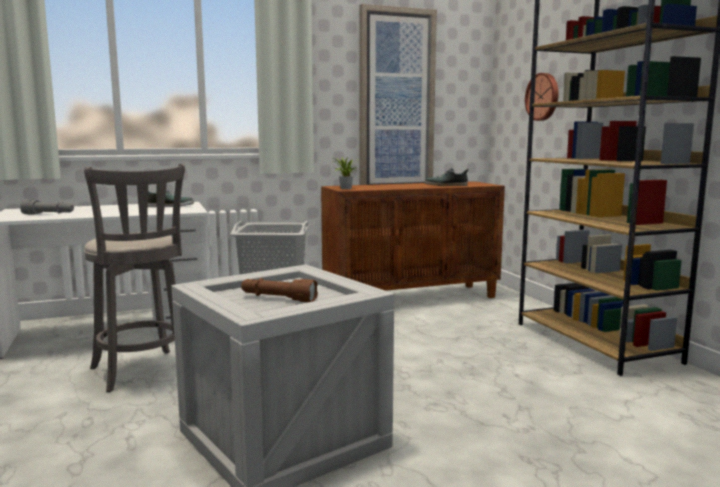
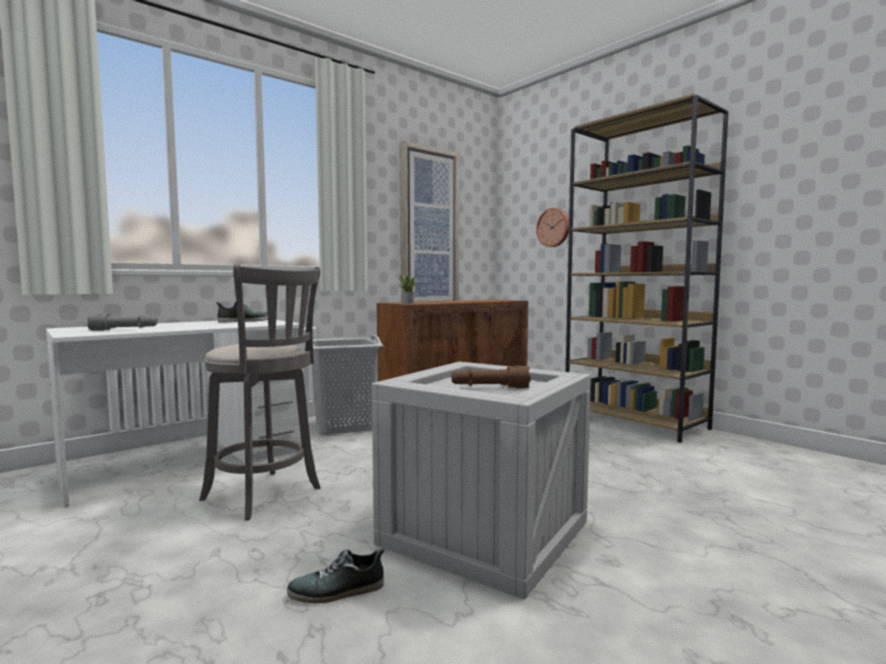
camera: 20 degrees left, 5 degrees down
shoe [425,168,469,186] -> shoe moved to [287,548,384,603]

